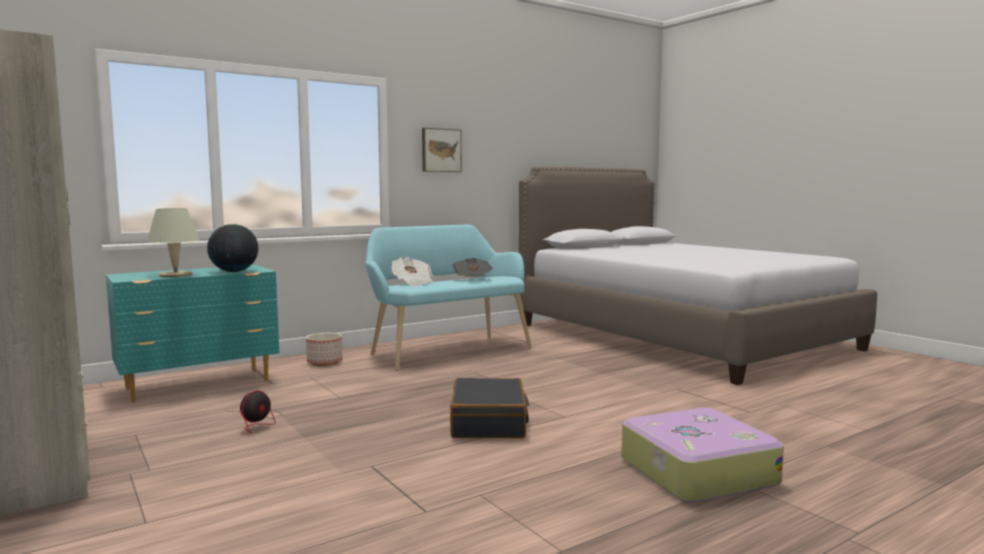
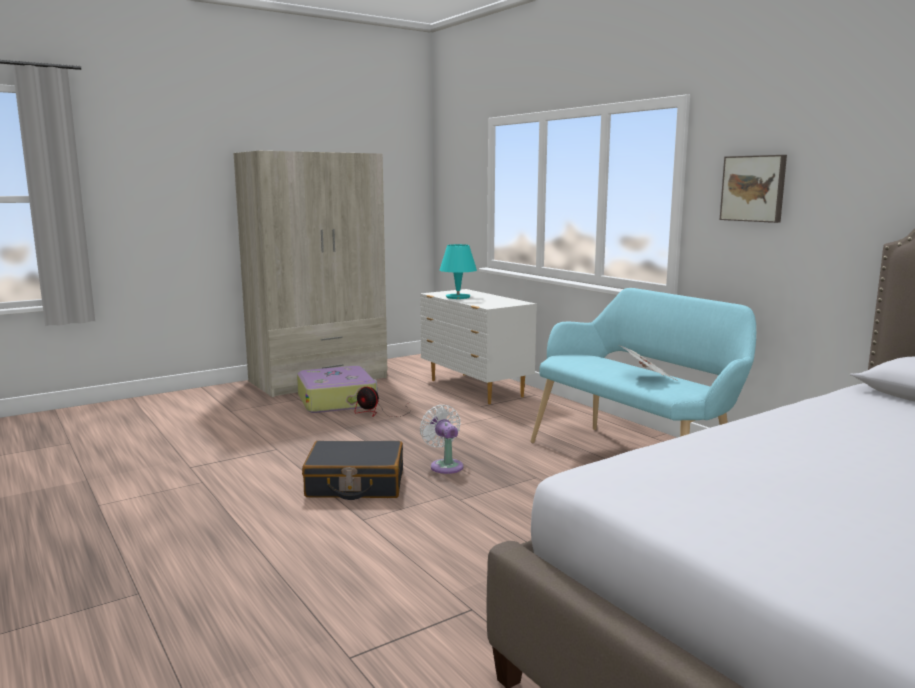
camera: 90 degrees right, 5 degrees up
turquoise dresser [106,265,279,402] -> white dresser [420,289,537,404]
beige table lamp [147,208,200,277] -> turquoise table lamp [439,244,477,299]
globe [207,224,258,272] -> none
planter [306,333,343,366] -> none
newspaper [391,257,433,286] -> none
suitcase [621,408,784,503] -> suitcase moved to [297,366,378,413]
none -> white fan [420,405,464,474]

